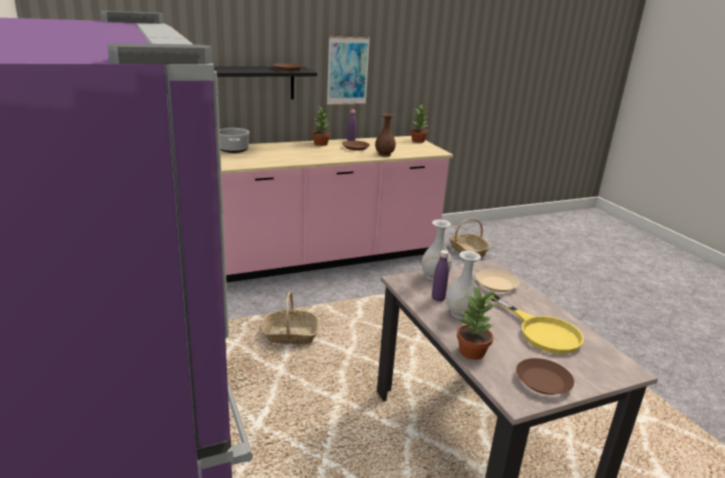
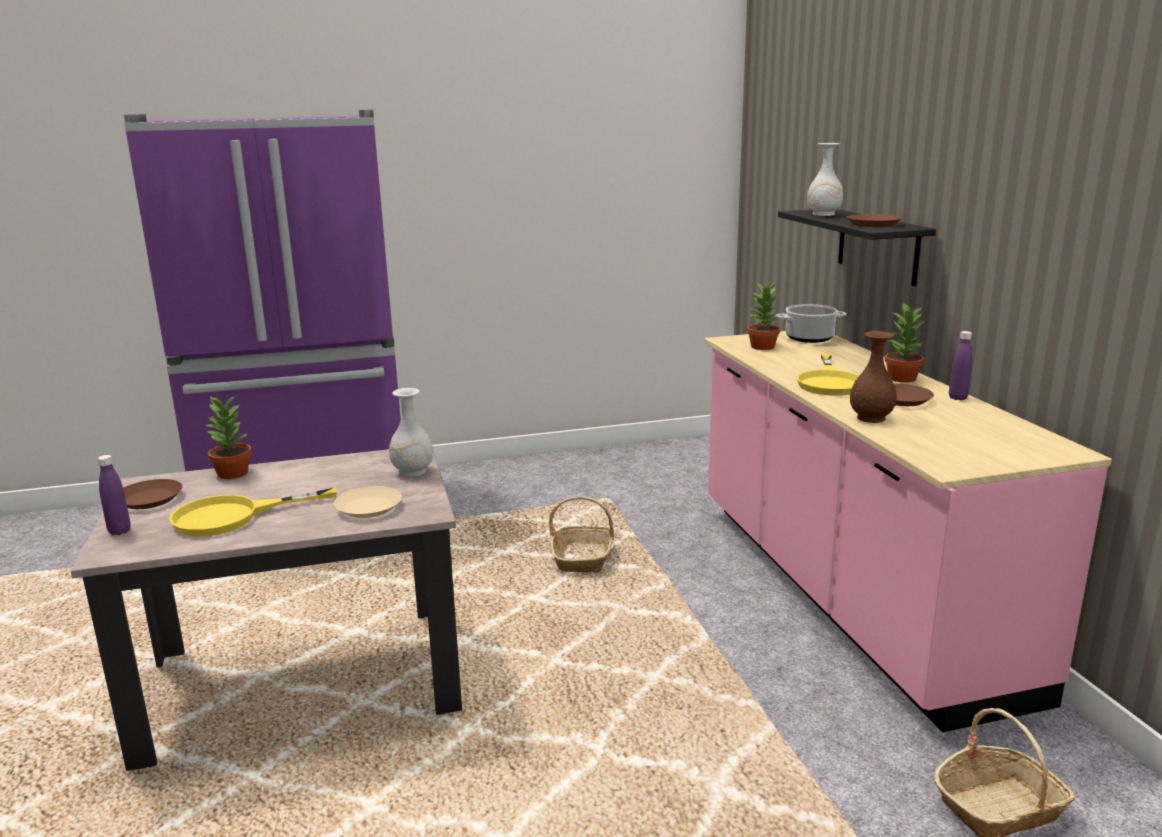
camera: 100 degrees right, 5 degrees down
picture [327,37,370,105] -> none
potted plant [410,104,429,143] -> potted plant moved to [747,281,780,350]
purple bottle [432,250,449,301] -> purple bottle moved to [97,455,131,535]
white vase [446,251,481,320] -> white vase moved to [807,143,843,216]
none -> yellow frying pan [796,354,859,396]

